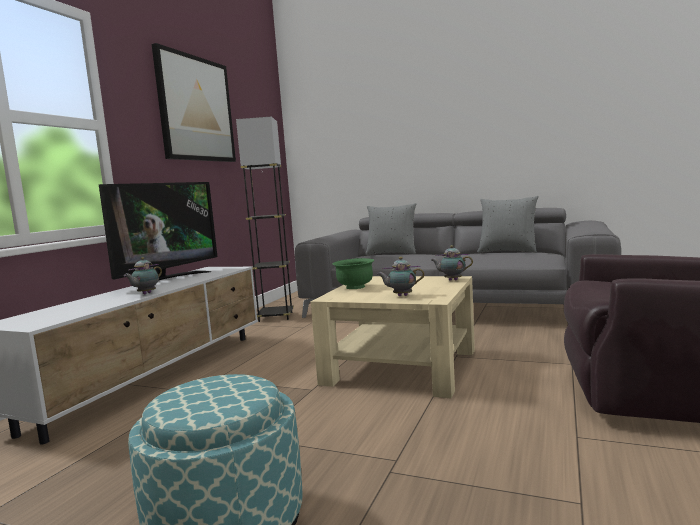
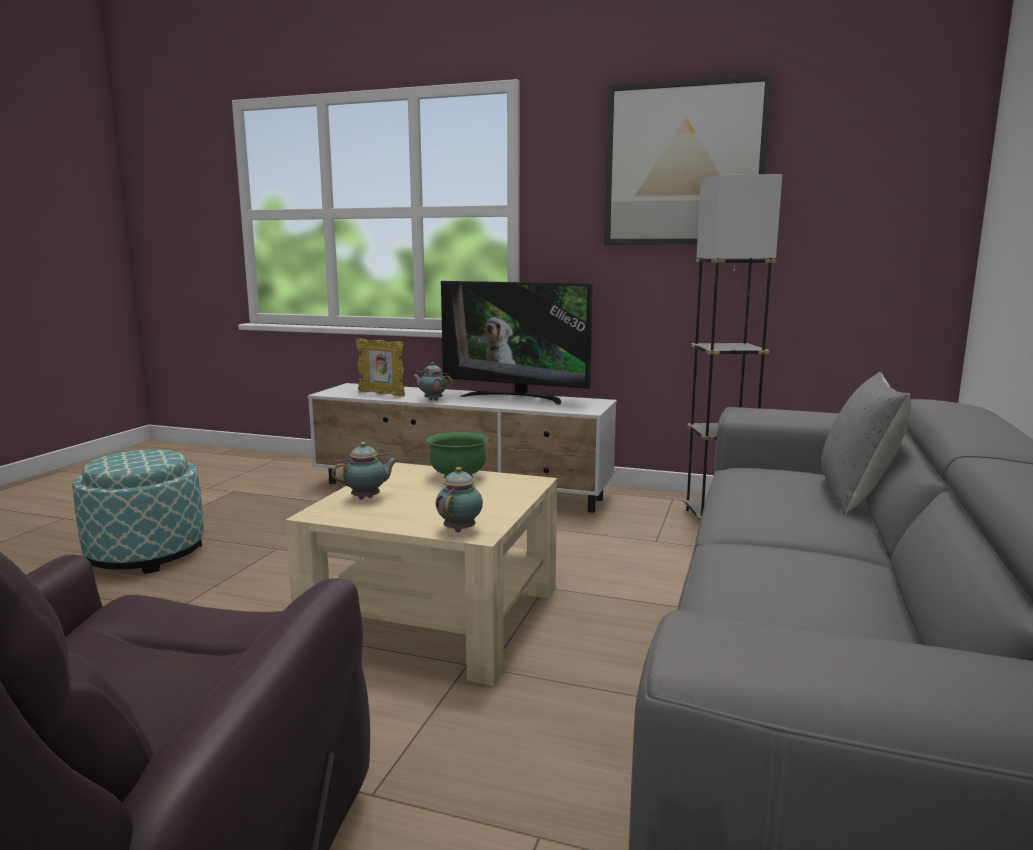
camera: 85 degrees right, 5 degrees up
teapot [377,257,425,296] -> teapot turned 60 degrees clockwise [331,442,398,499]
grey pillow [477,196,538,253] -> none
none -> picture frame [356,338,405,397]

